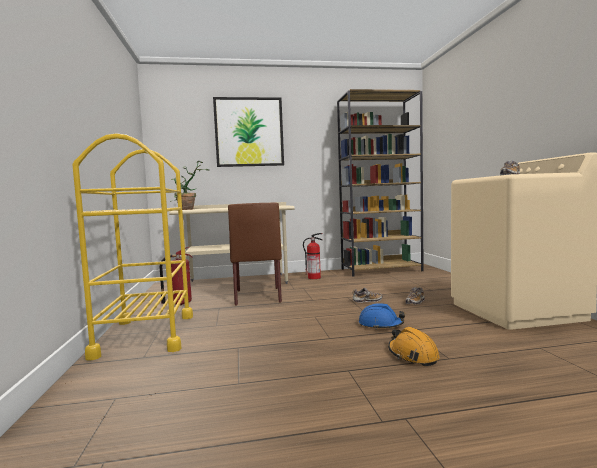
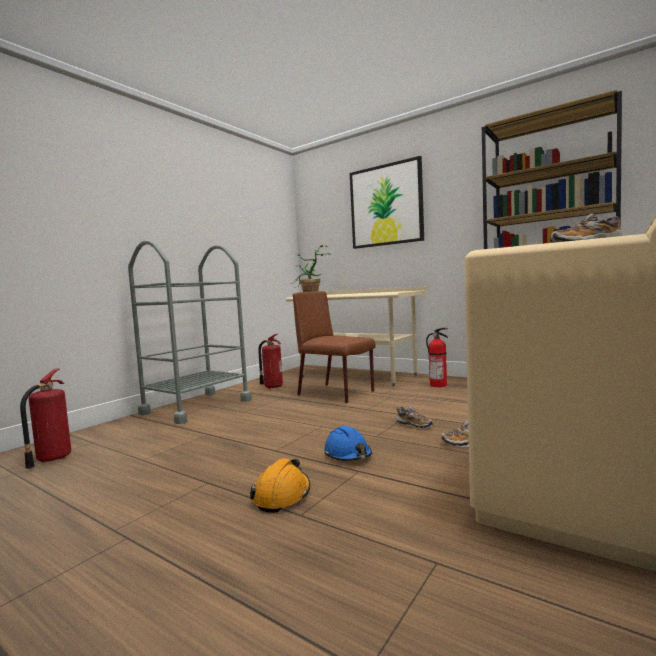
camera: 45 degrees right, 0 degrees up
yellow cart [73,133,193,360] -> grey cart [128,240,252,424]
brown chair [228,203,282,306] -> brown chair turned 90 degrees clockwise [293,291,376,403]
none -> fire extinguisher [20,368,71,469]

